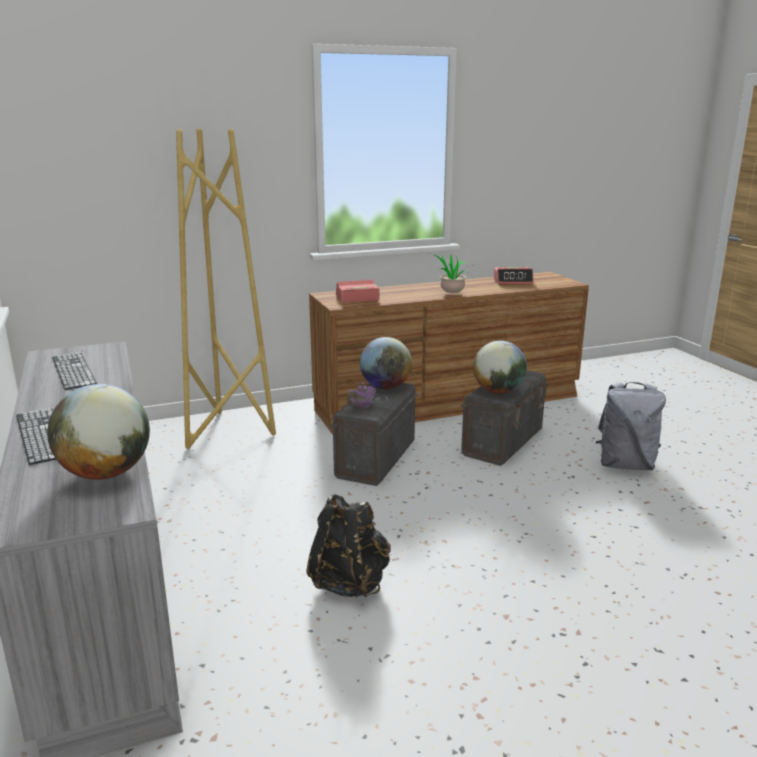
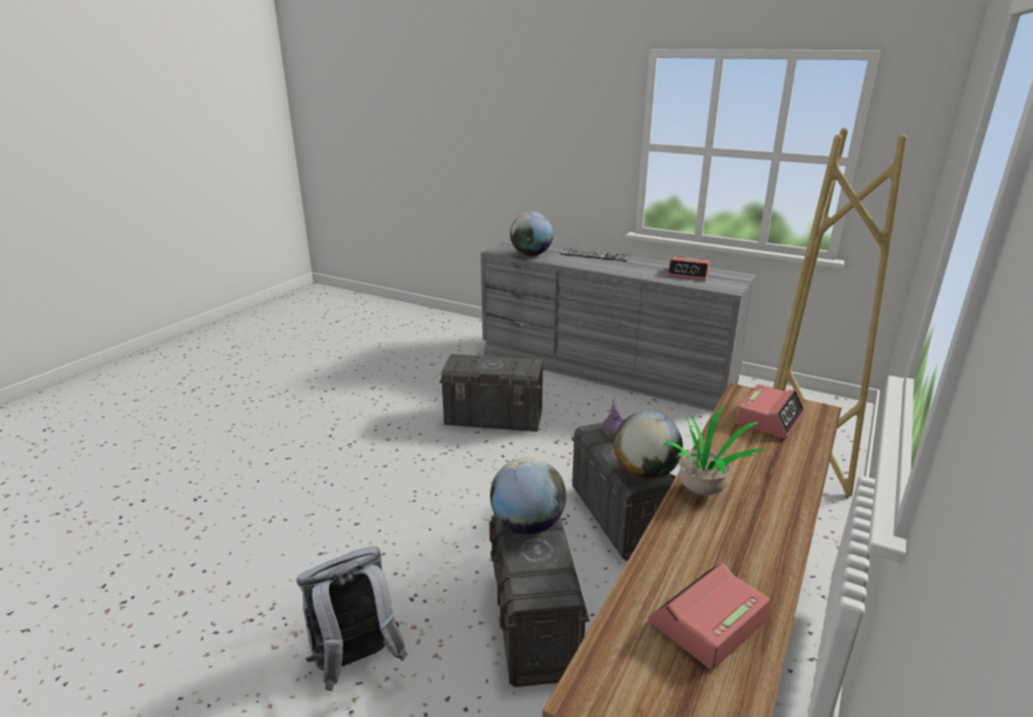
camera: 140 degrees right, 5 degrees up
keyboard [52,352,97,390] -> alarm clock [668,257,710,280]
black backpack [307,494,391,597] -> grey storage box [440,354,545,432]

